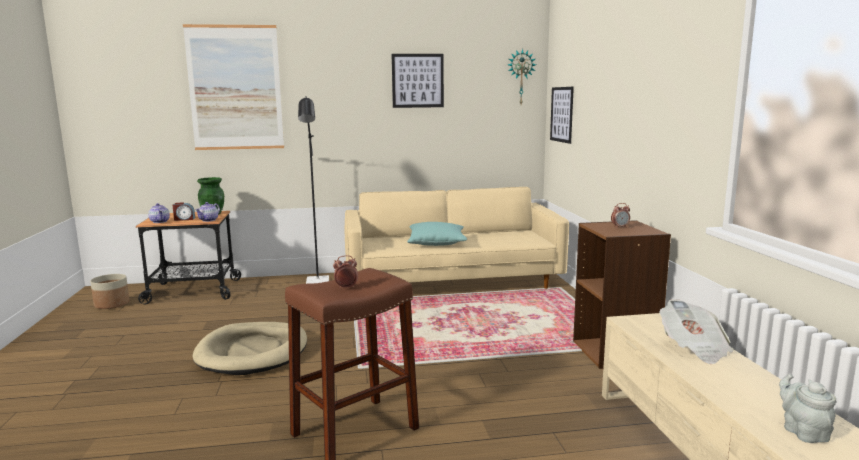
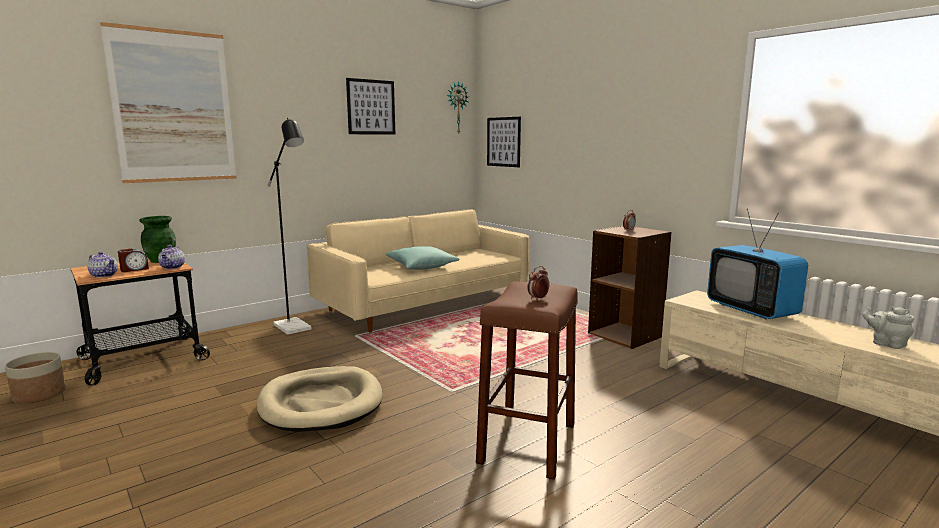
camera: 30 degrees left, 0 degrees up
newspaper [659,299,734,364] -> television [707,208,808,319]

